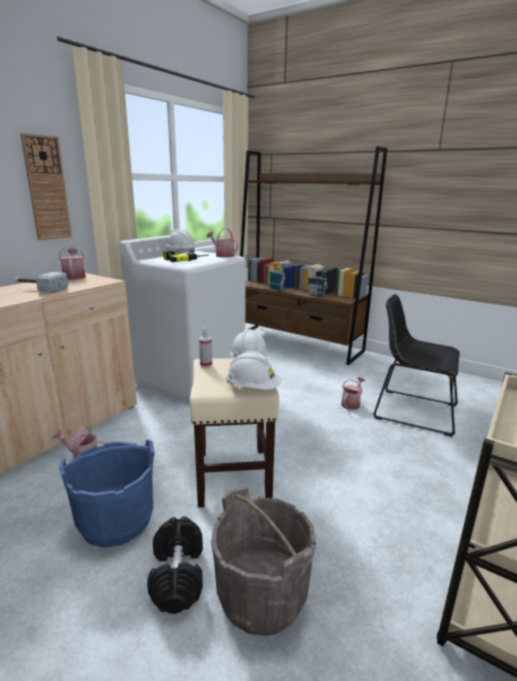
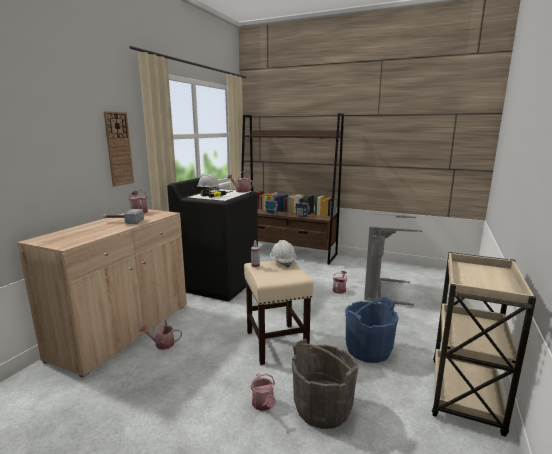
camera: 10 degrees left, 5 degrees down
blue bucket [59,439,155,548] -> blue bucket moved to [345,297,399,363]
white washing machine [119,235,246,404] -> black washing machine [167,177,258,301]
black dumbbell [147,517,203,614] -> watering can [250,373,276,411]
white hard hat [226,351,282,390] -> none
black chair [373,294,460,437] -> grey laundry basket [364,213,422,305]

